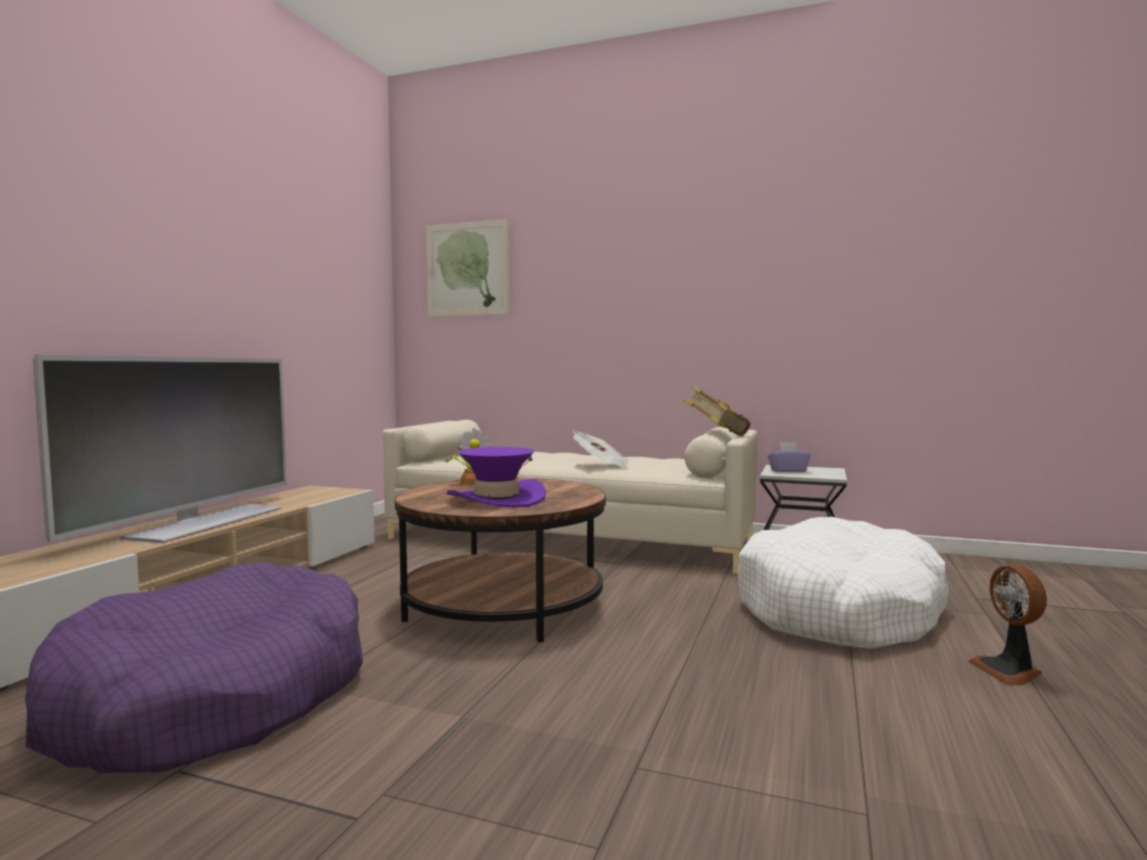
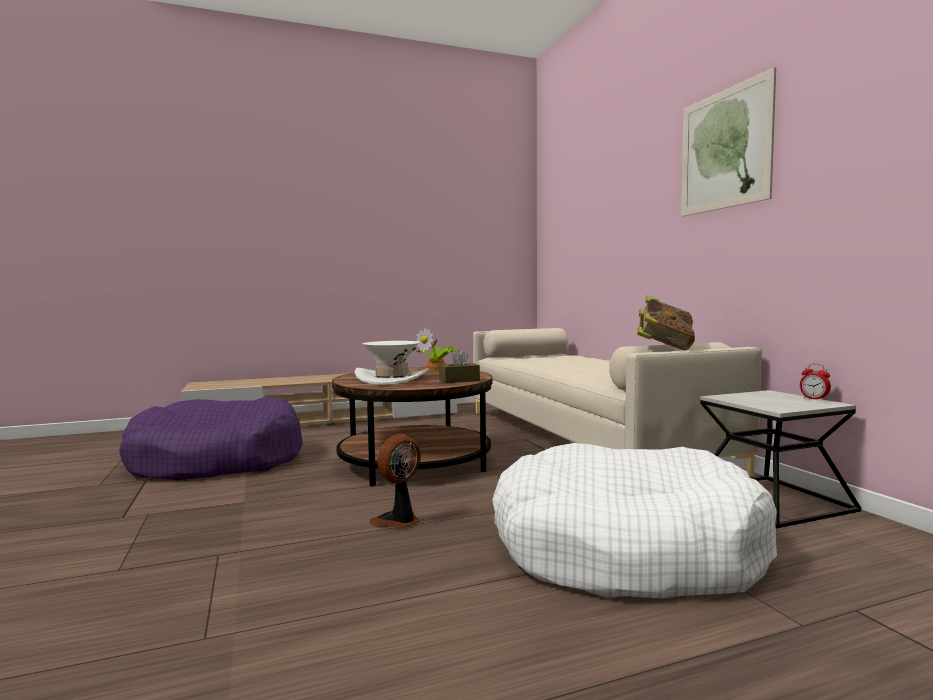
camera: 50 degrees right, 0 degrees up
television [33,355,287,543] -> none
picture [426,219,509,317] -> picture moved to [681,67,776,216]
purple hat [446,447,546,508] -> white hat [355,341,429,385]
newspaper [573,430,629,469] -> none
purple tissue box [768,442,810,472] -> none
fan [968,563,1047,686] -> fan moved to [370,434,421,528]
none -> brown tissue box [439,349,480,383]
none -> alarm clock [800,364,831,401]

